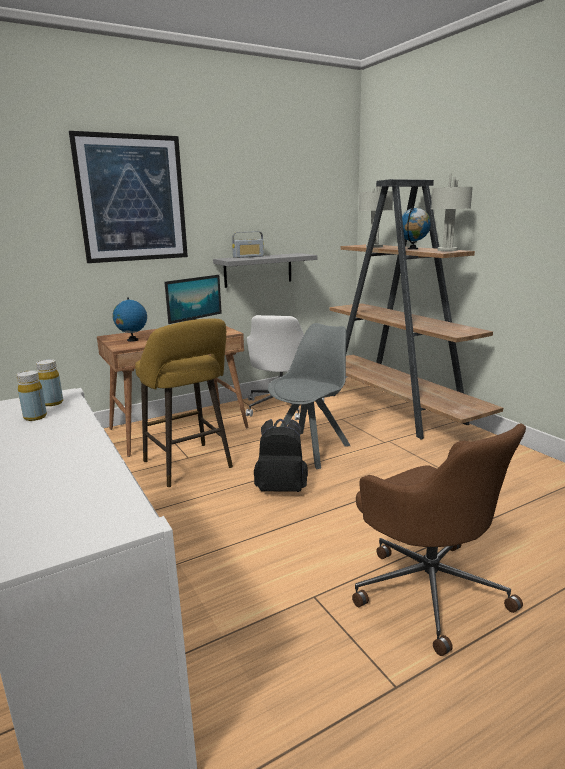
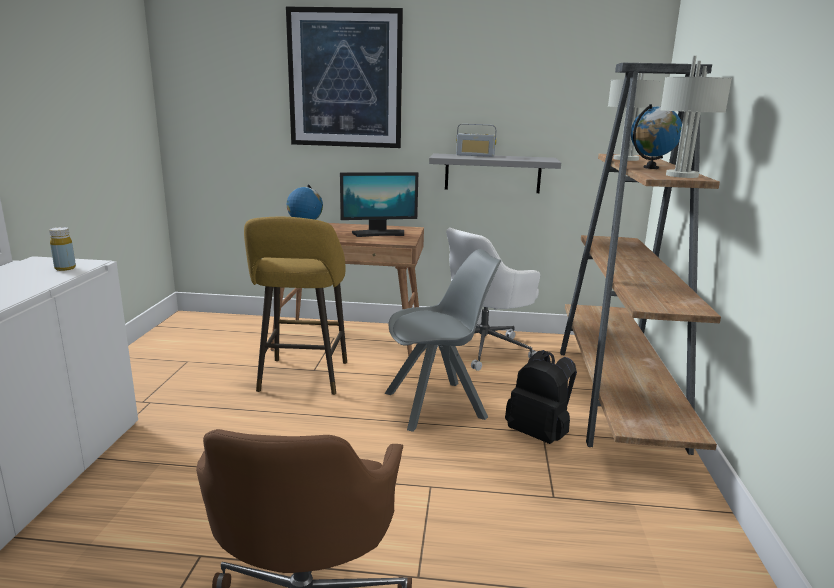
camera: 35 degrees right, 0 degrees up
yellow bottle [16,370,47,421] -> none
black backpack [254,419,308,492] -> black backpack moved to [505,350,577,444]

